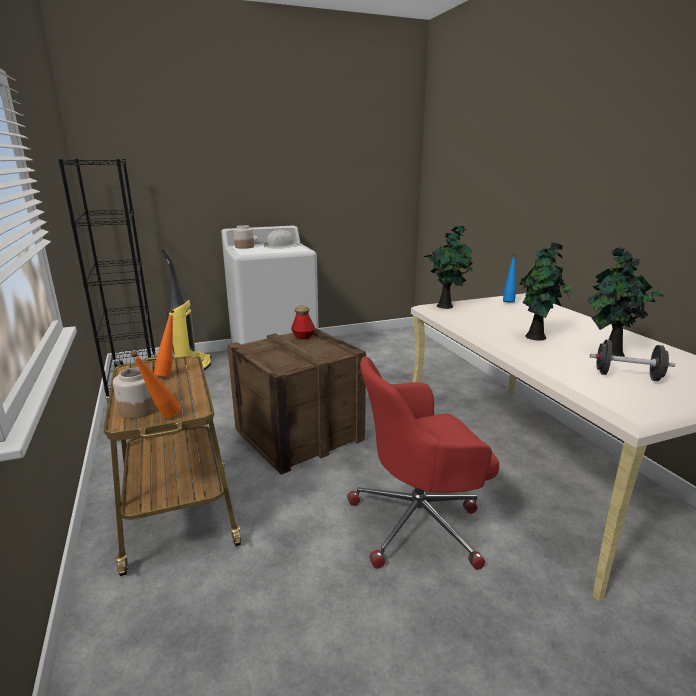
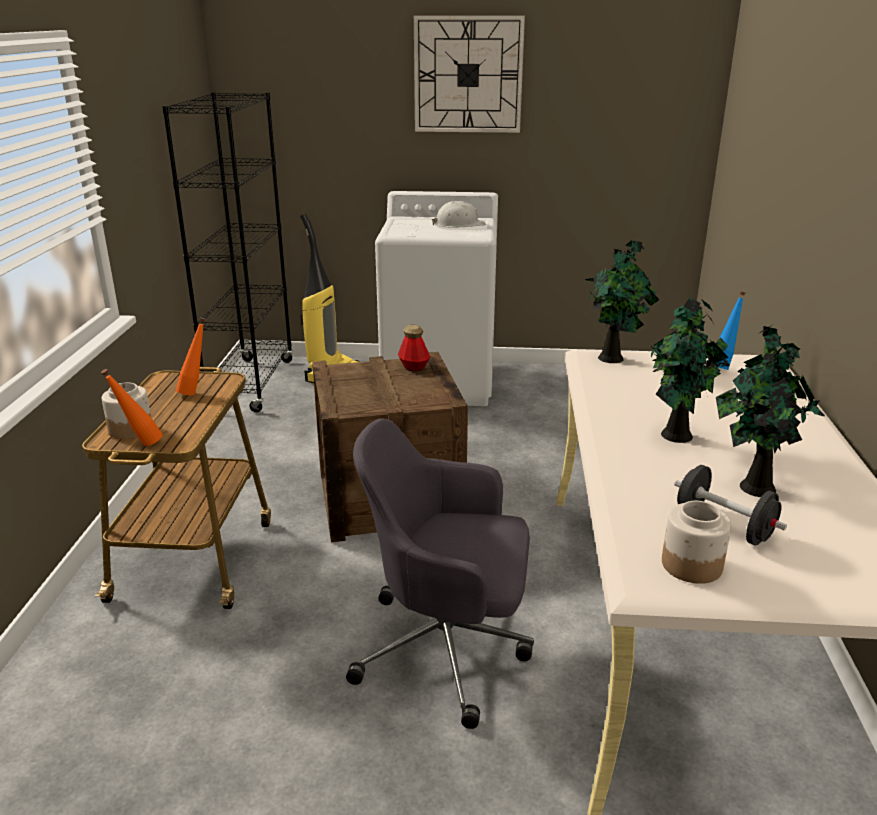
camera: 25 degrees right, 5 degrees up
jar [234,225,254,249] -> jar moved to [662,501,731,584]
red office chair [347,357,499,570] -> grey office chair [346,418,534,729]
none -> wall clock [414,15,525,133]

